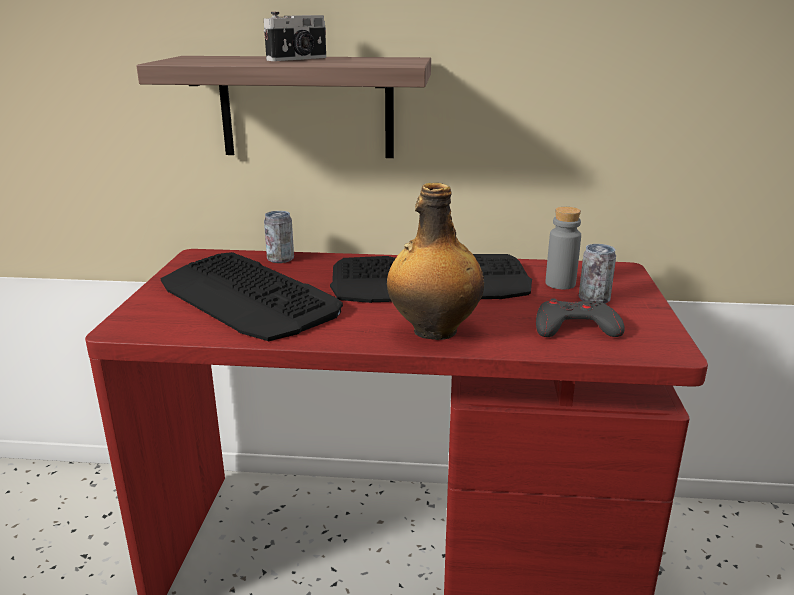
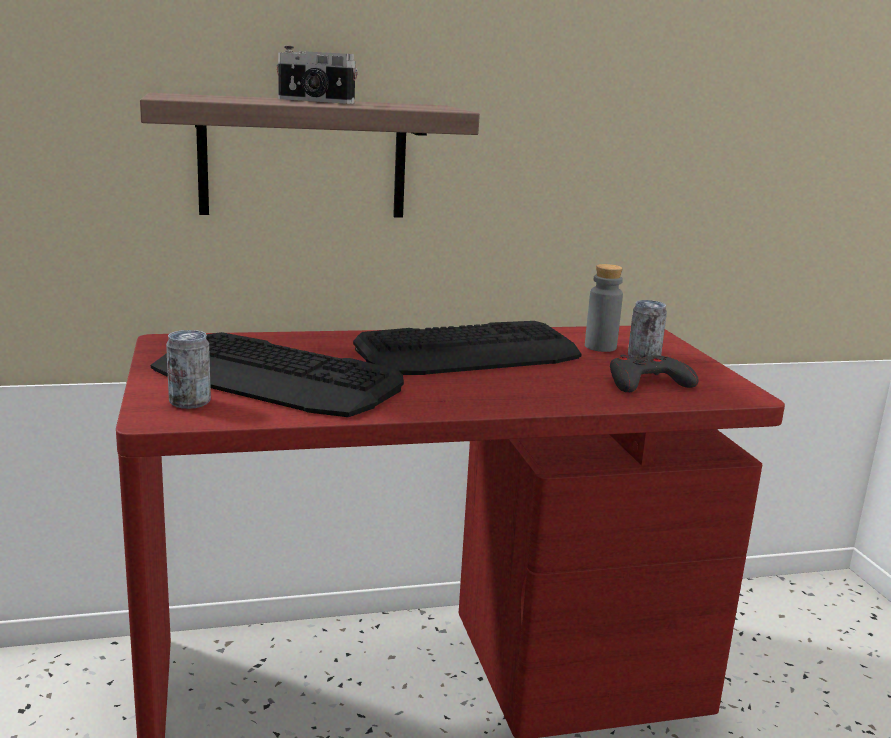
camera: 20 degrees left, 5 degrees down
camera [264,12,326,61] -> camera turned 75 degrees clockwise [276,46,358,104]
can [264,211,294,263] -> can moved to [166,330,211,409]
bottle [387,183,484,340] -> none

